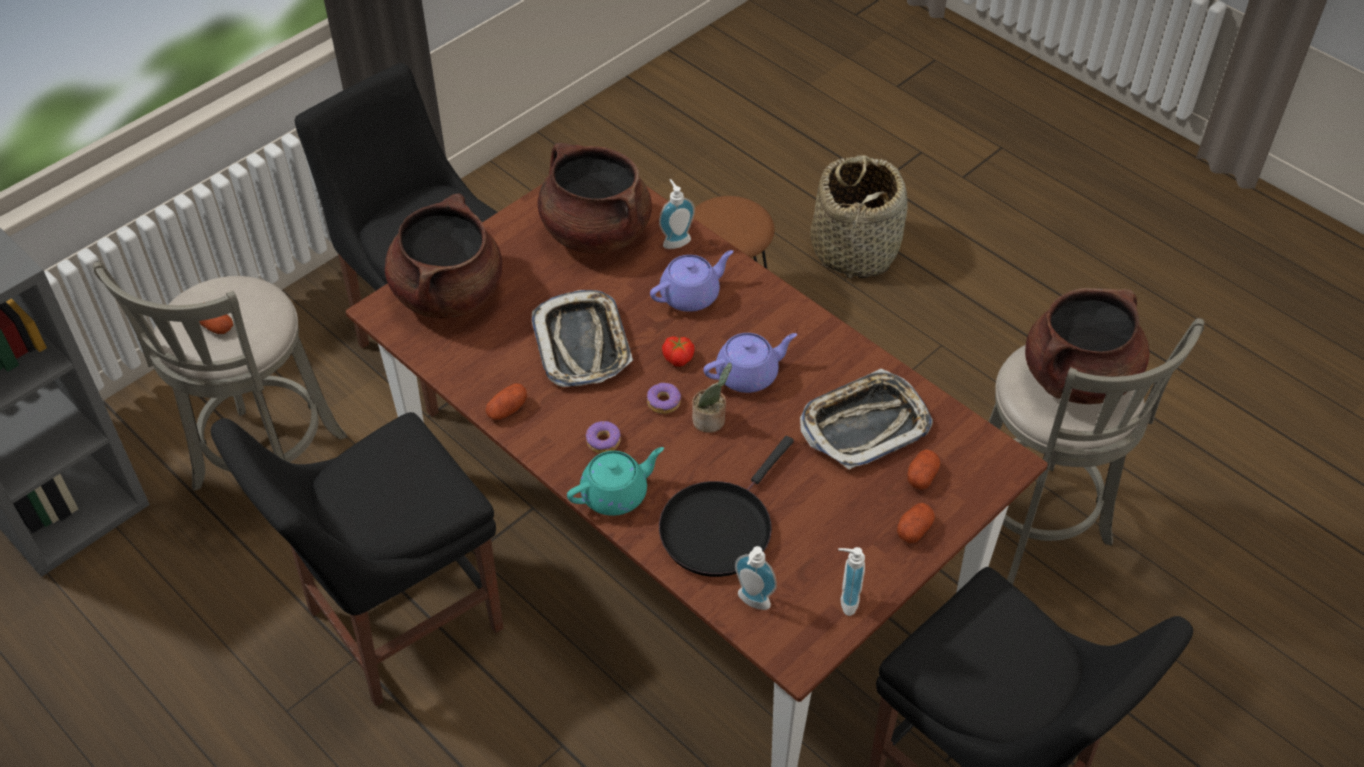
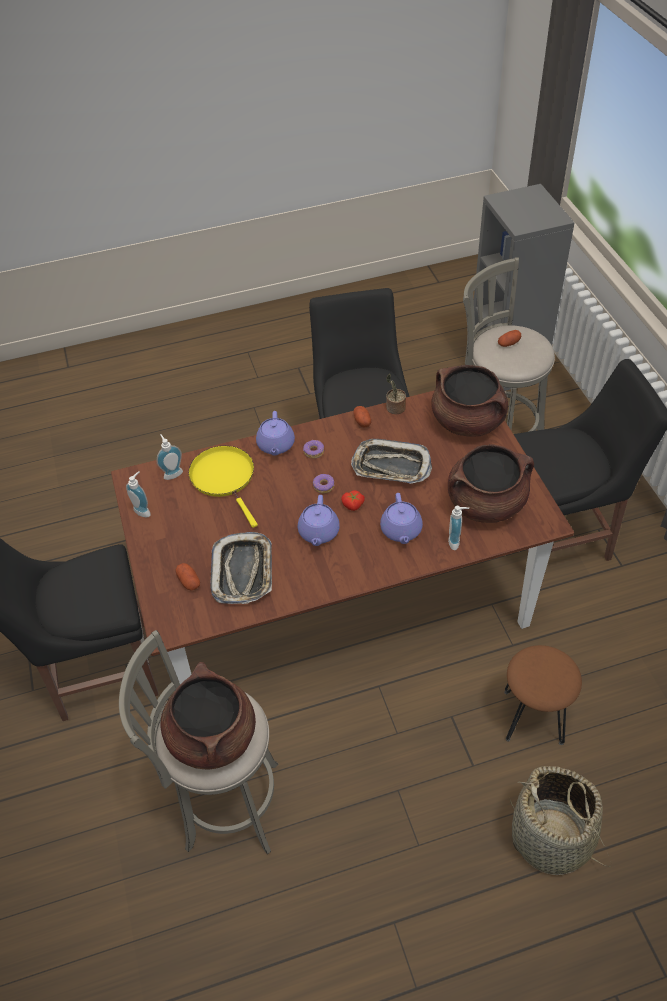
camera: 120 degrees right, 0 degrees up
turquoise teapot [567,447,664,516] -> purple teapot [256,411,295,456]
black frying pan [659,436,794,577] -> yellow frying pan [188,446,258,528]
potted plant [692,363,732,433] -> potted plant moved to [386,374,406,414]
potato [897,503,935,543] -> none

